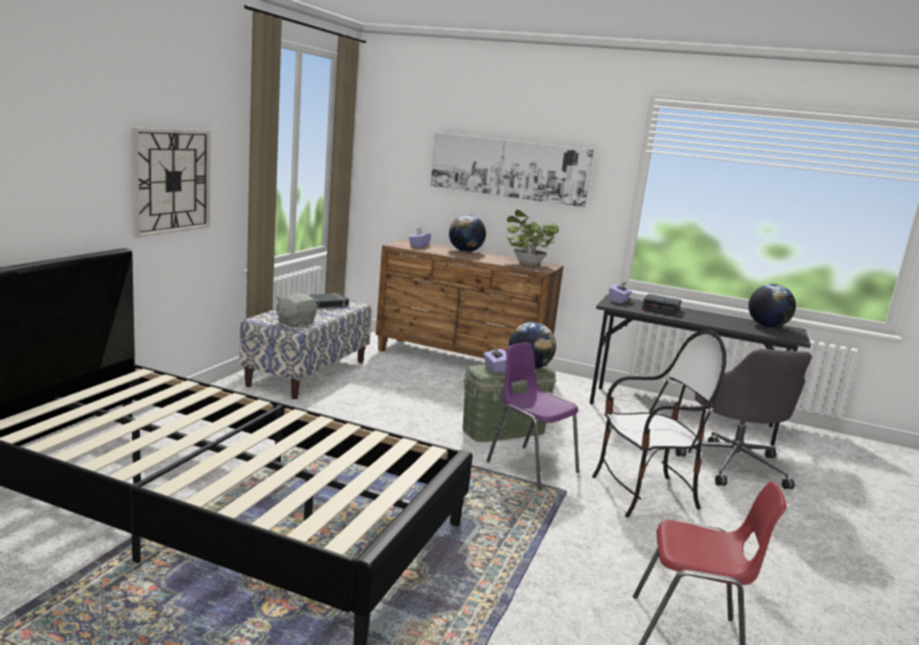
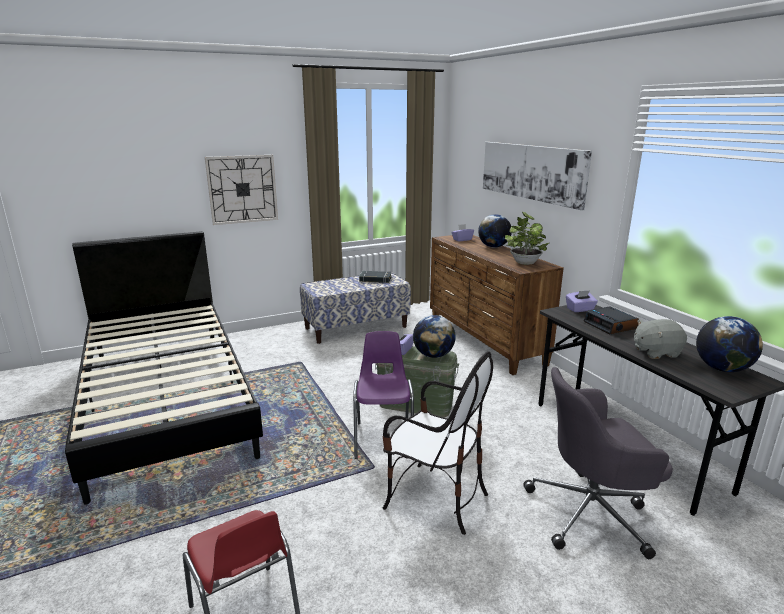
camera: 45 degrees right, 5 degrees up
grey plush toy [276,293,317,327] -> grey plush toy moved to [634,319,687,359]
grey office chair [676,349,812,489] -> grey office chair turned 45 degrees clockwise [523,367,673,559]

